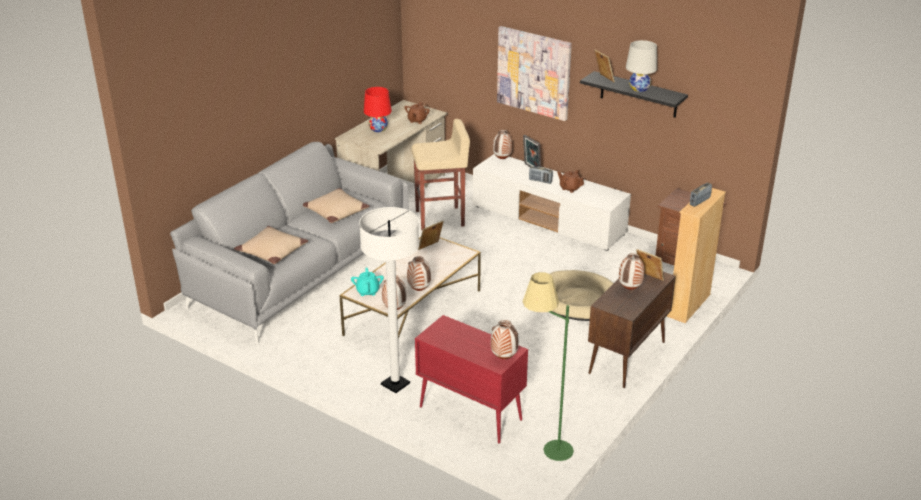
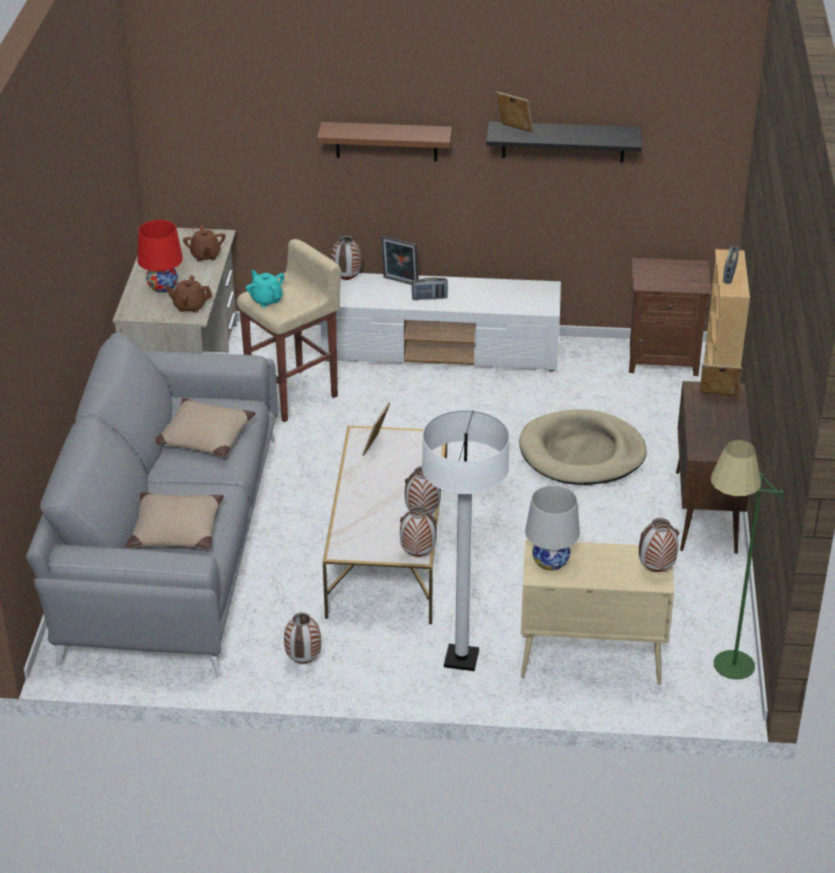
camera: 30 degrees left, 5 degrees up
turquoise teapot [351,268,384,296] -> turquoise teapot moved to [246,270,285,307]
red cabinet [415,315,528,444] -> beige cabinet [521,539,674,685]
picture [497,26,572,121] -> brown shelf [317,122,452,162]
brown teapot [557,170,584,193] -> brown teapot moved to [164,275,212,313]
vase [619,253,645,290] -> vase moved to [284,613,321,664]
white table lamp [626,40,657,92] -> white table lamp moved to [525,485,580,571]

